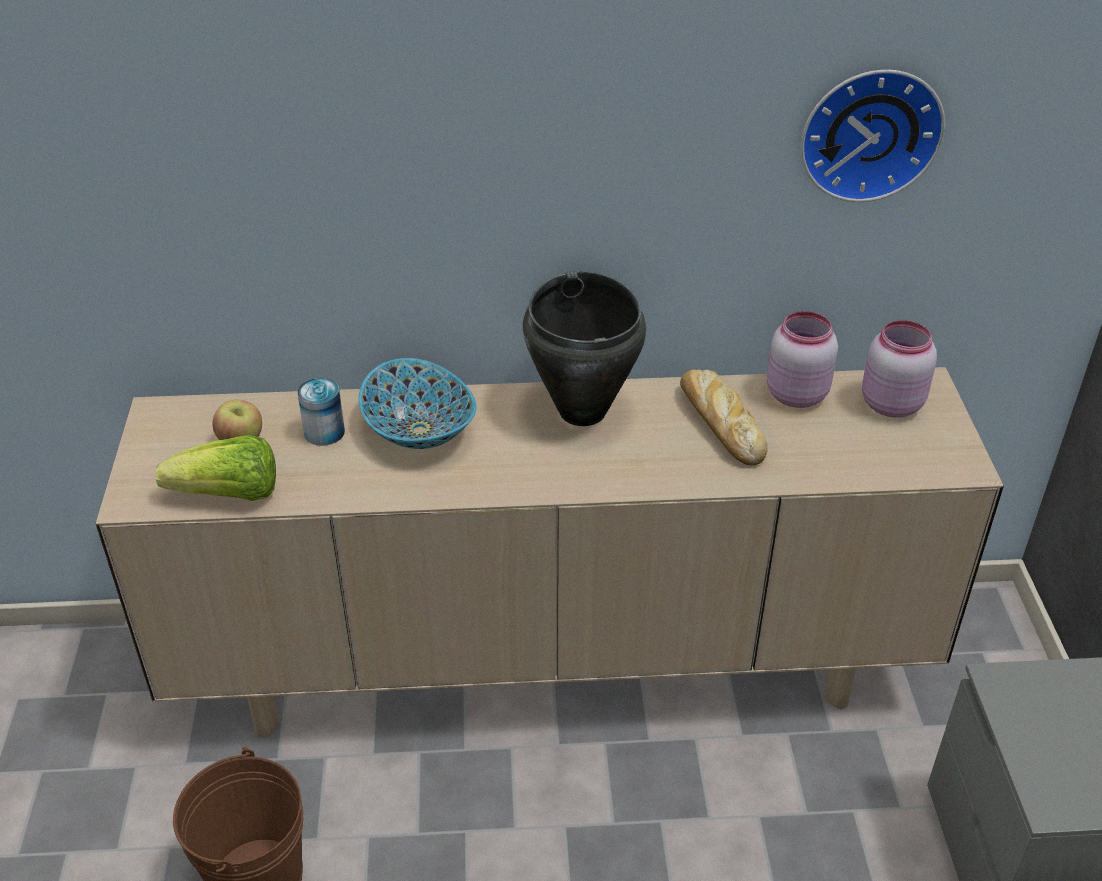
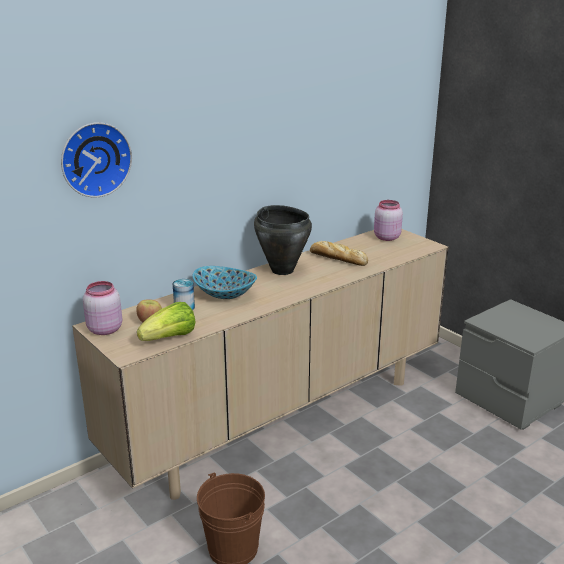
camera: 35 degrees left, 15 degrees down
pink jar [767,311,838,408] -> pink jar moved to [83,281,122,335]
wall clock [801,70,945,202] -> wall clock moved to [61,122,132,198]

